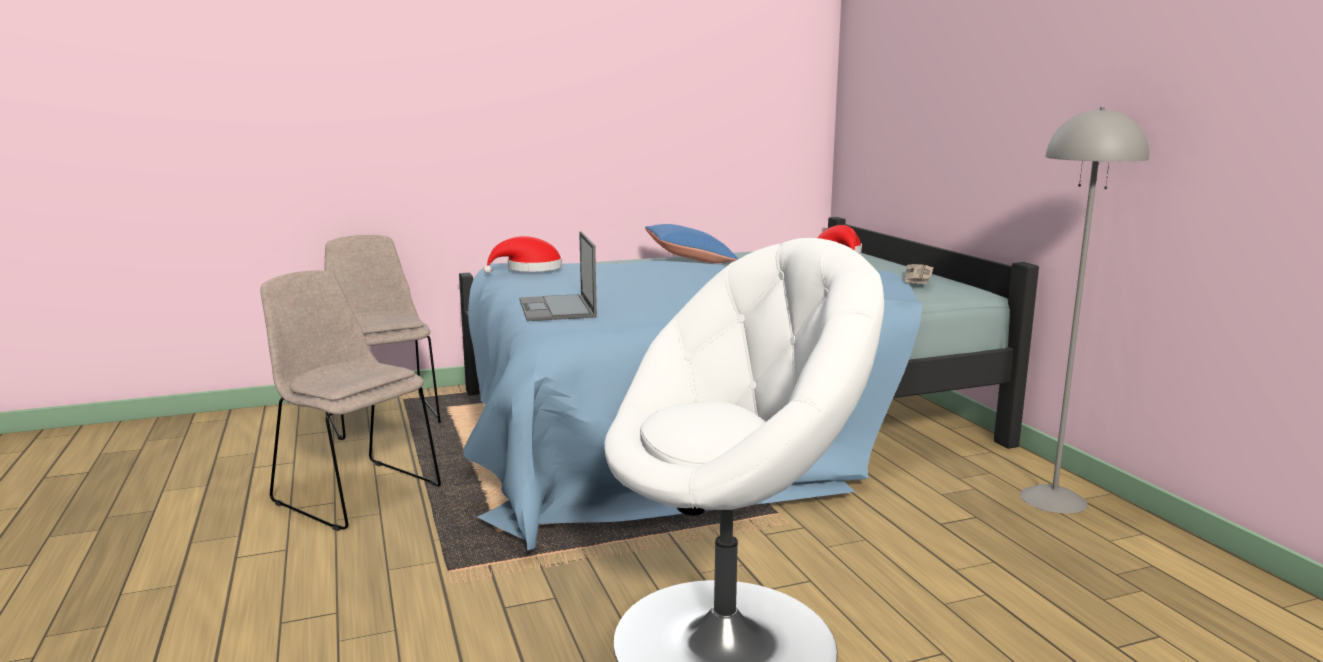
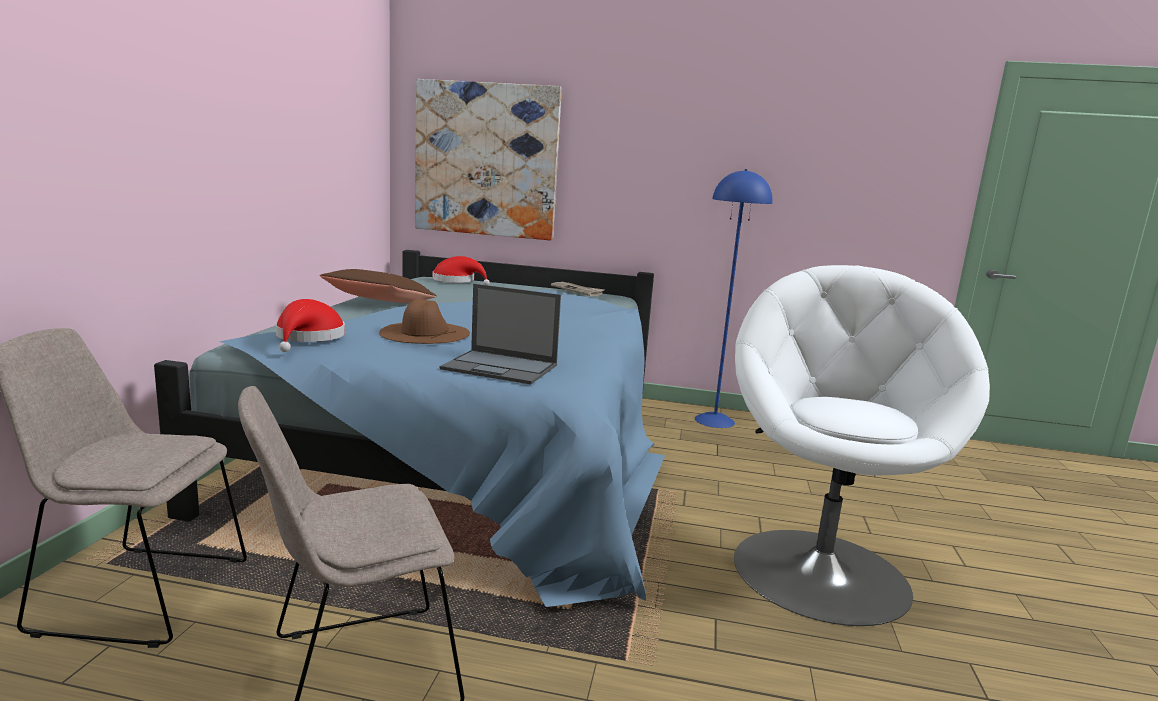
camera: 60 degrees left, 0 degrees up
blue pillow [645,224,738,263] -> brown pillow [320,269,437,303]
grey floor lamp [1020,107,1149,514] -> blue floor lamp [695,169,773,428]
none -> brown hat [379,299,470,344]
none -> picture [415,79,562,240]

